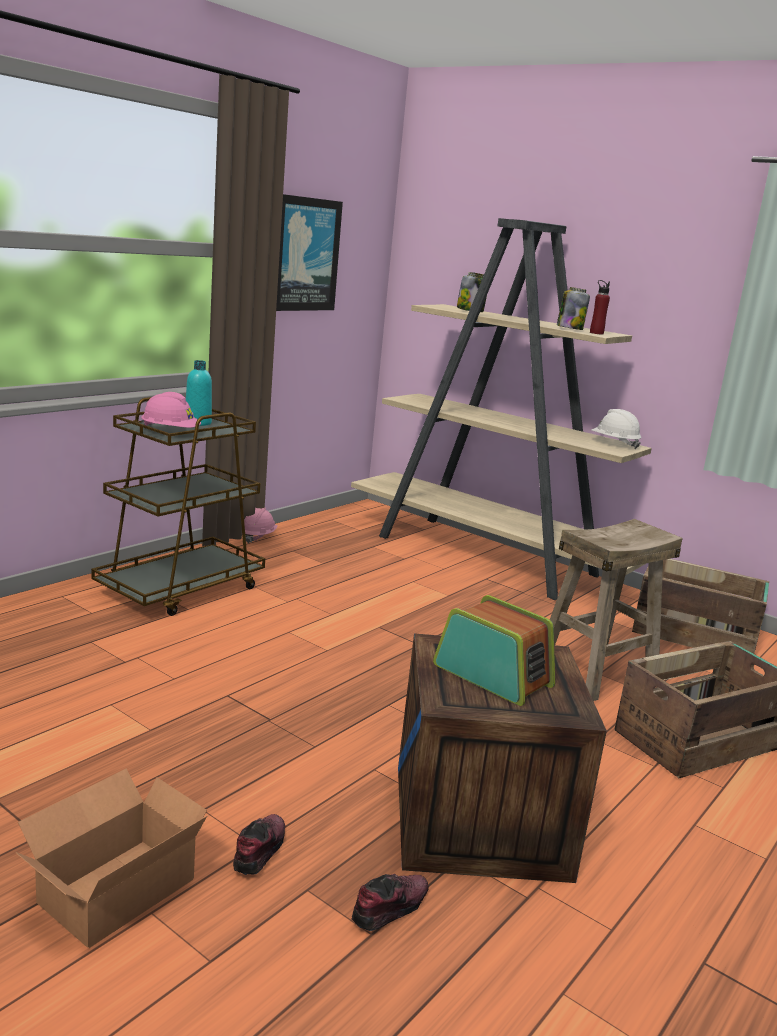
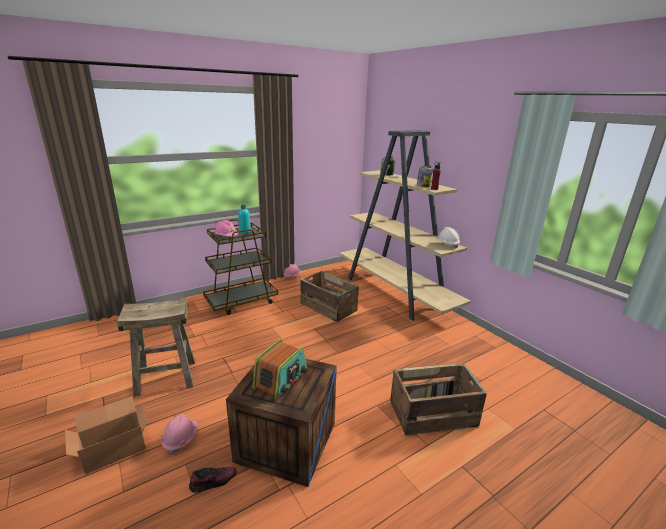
camera: 20 degrees right, 5 degrees up
shoe [233,814,285,875] -> pink hard hat [162,414,198,455]
picture [276,194,343,311] -> none
radio [433,595,555,706] -> radio turned 60 degrees clockwise [252,339,307,399]
beige stool [550,519,683,701] -> beige stool moved to [117,297,195,397]
crate [632,559,769,654] -> crate moved to [300,271,359,322]

